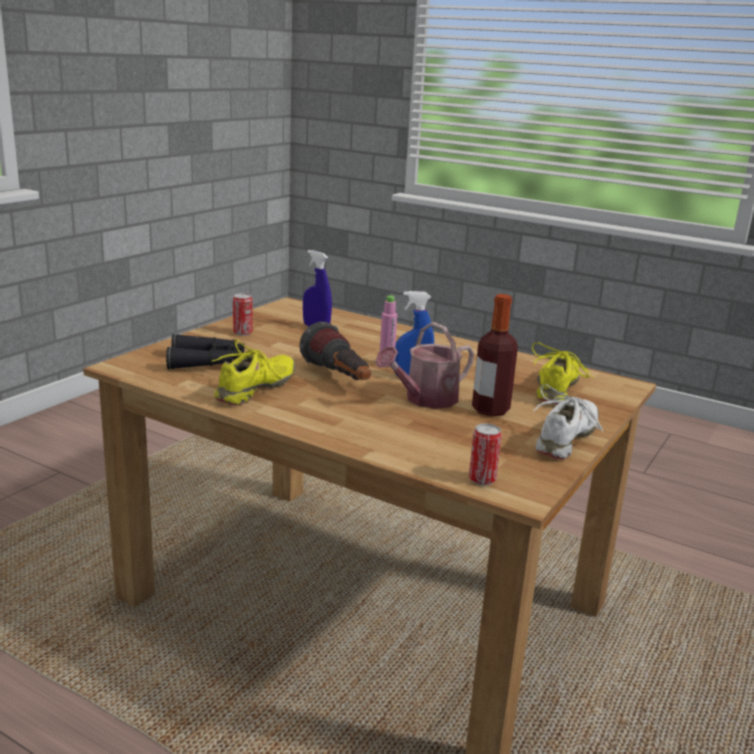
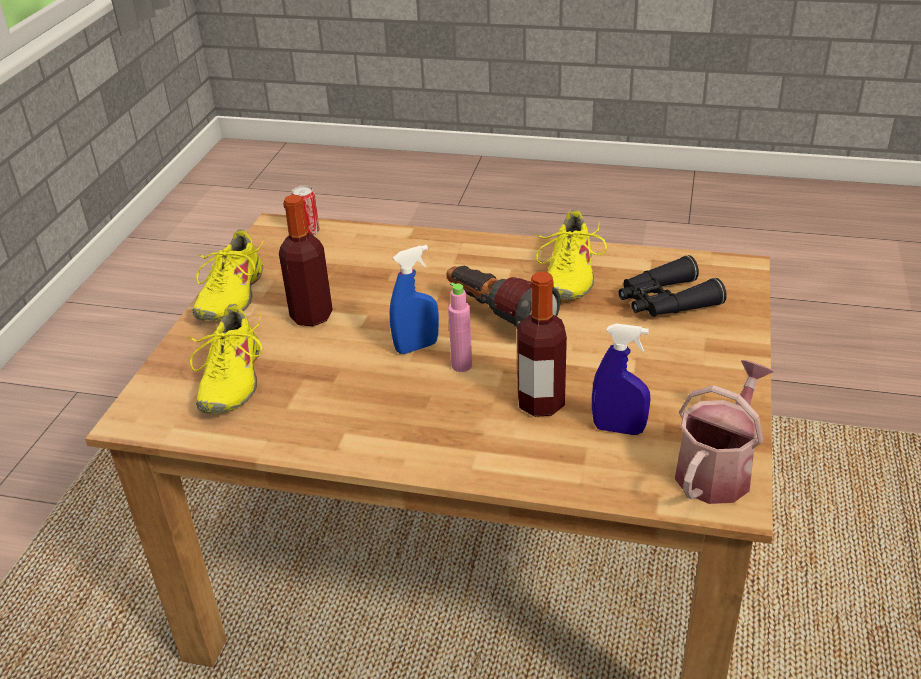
camera: 165 degrees right, 15 degrees up
can [233,293,253,336] -> none
watering can [375,322,474,409] -> watering can moved to [675,360,774,504]
white shoe [533,384,603,460] -> yellow shoe [192,229,264,321]
none -> bottle [517,272,567,417]

